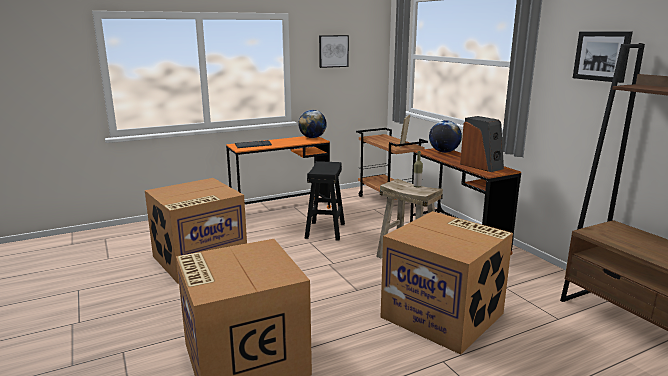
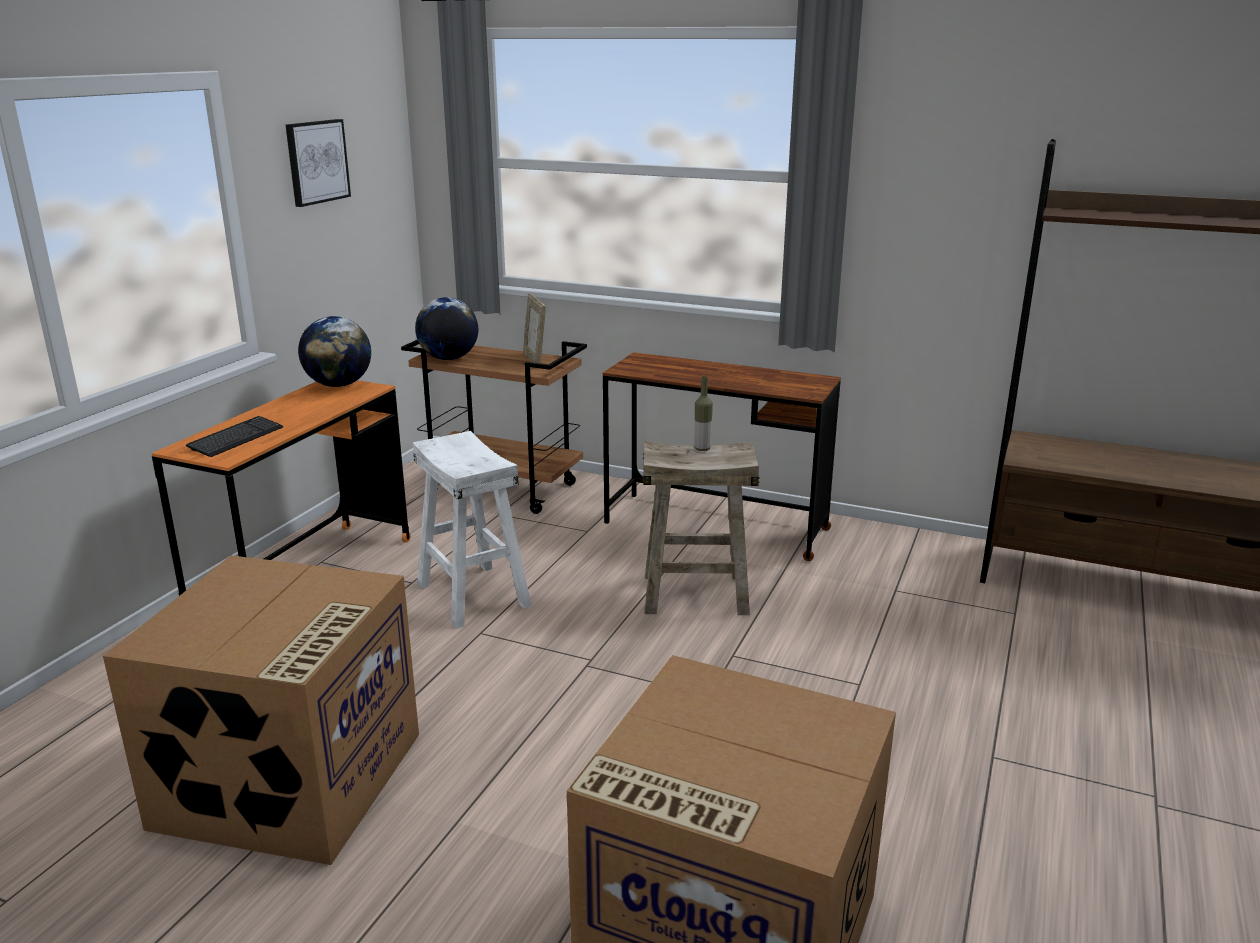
camera: 40 degrees left, 5 degrees up
black stool [304,161,345,241] -> white stool [413,431,532,629]
cardboard box [381,211,513,355] -> none
globe [429,120,462,153] -> globe moved to [415,297,478,360]
speaker [460,116,504,172] -> none
picture [573,31,633,83] -> none

